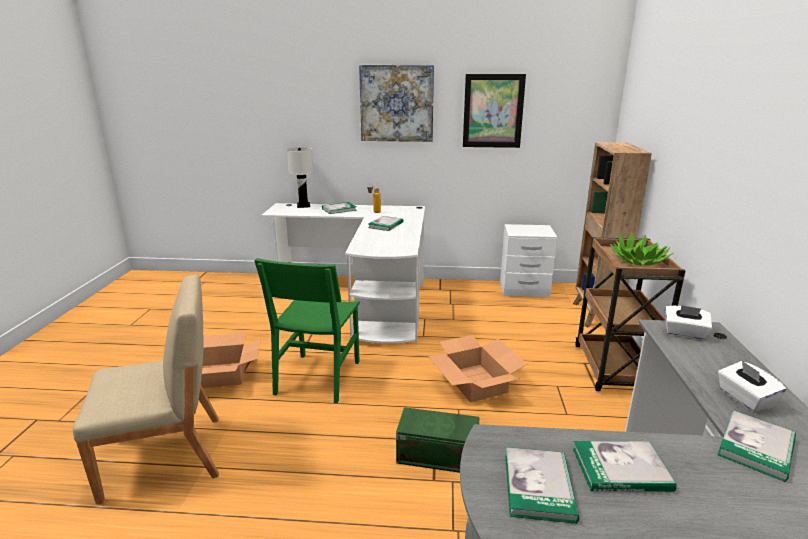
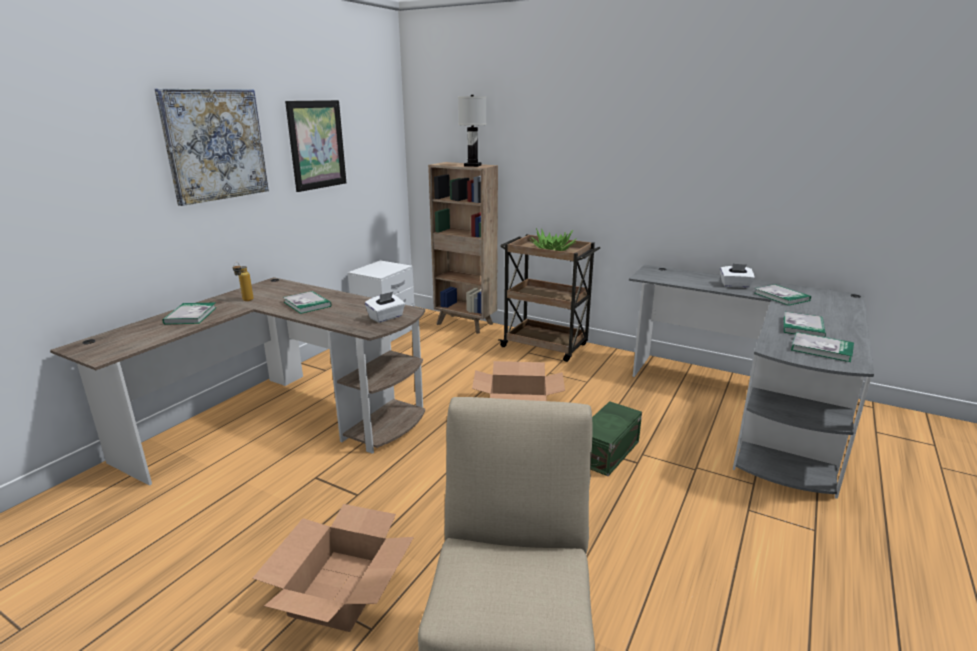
camera: 65 degrees left, 0 degrees up
green chair [254,258,360,403] -> none
white desk [261,203,425,344] -> brown desk [50,277,425,486]
white table lamp [287,148,313,208] -> white table lamp moved to [458,95,486,167]
white tissue box [665,305,712,340] -> white tissue box moved to [365,292,405,323]

